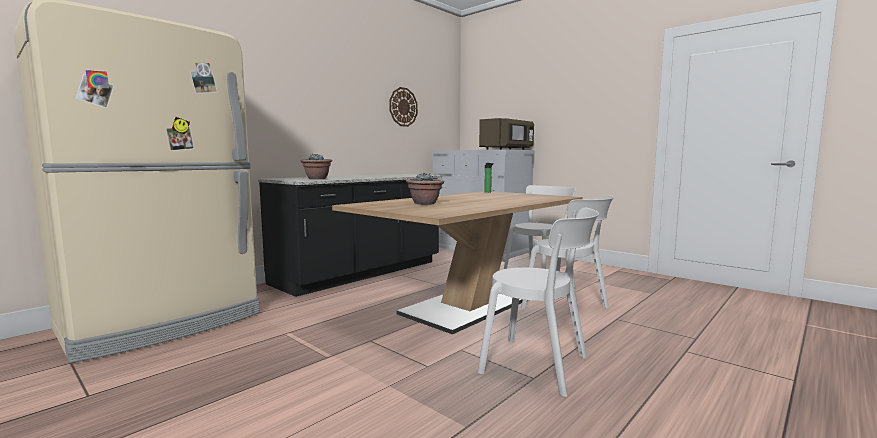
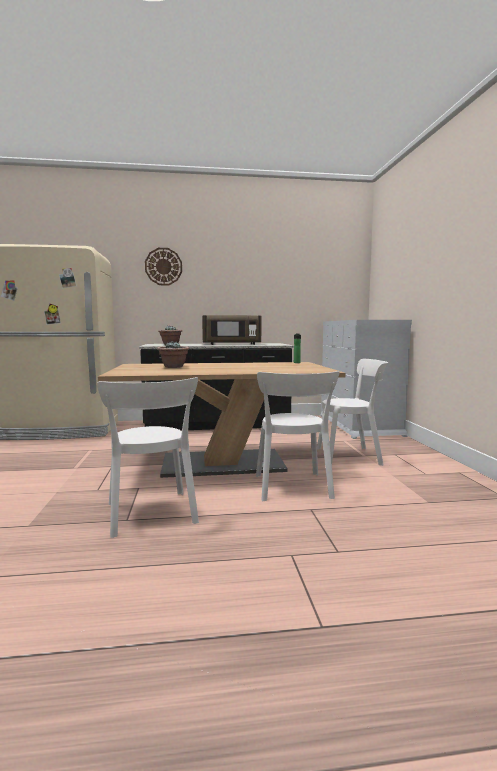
camera: 40 degrees right, 0 degrees up
wall clock [389,87,418,127] -> wall clock moved to [145,248,182,285]
brown microwave [479,118,534,150] -> brown microwave moved to [202,315,261,345]

